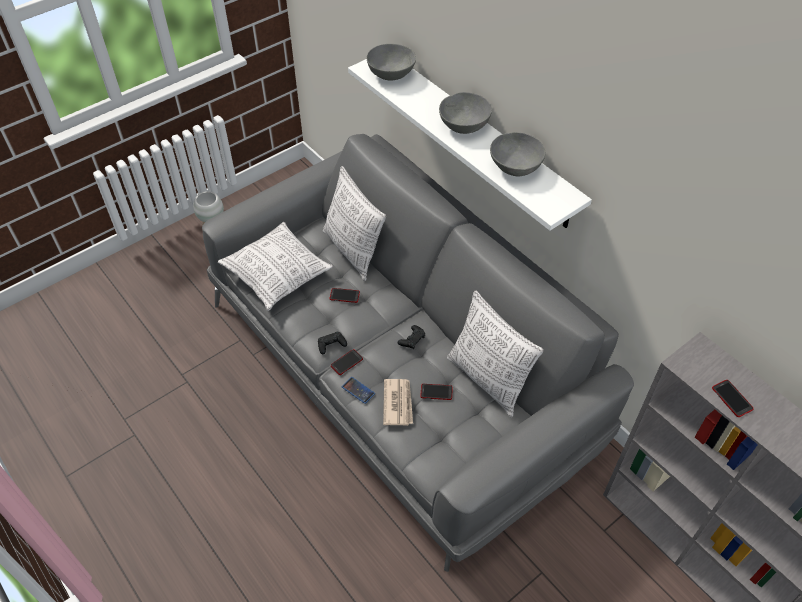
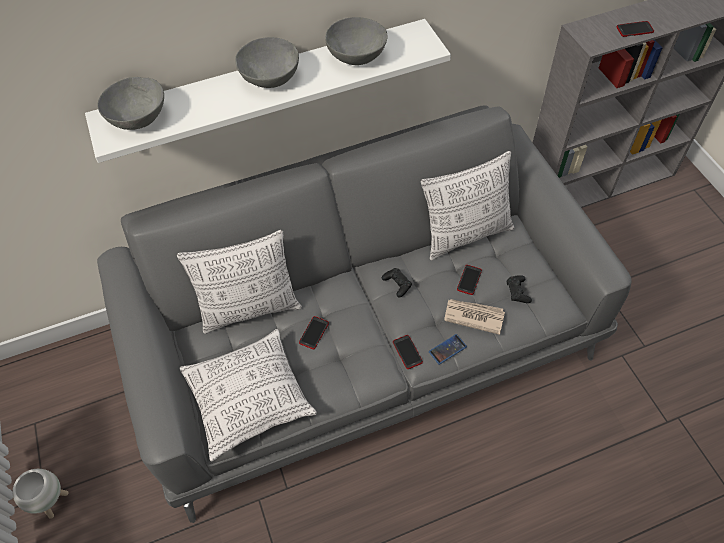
camera: 70 degrees left, 5 degrees up
black game controller [318,332,347,354] -> black game controller moved to [507,275,532,303]

